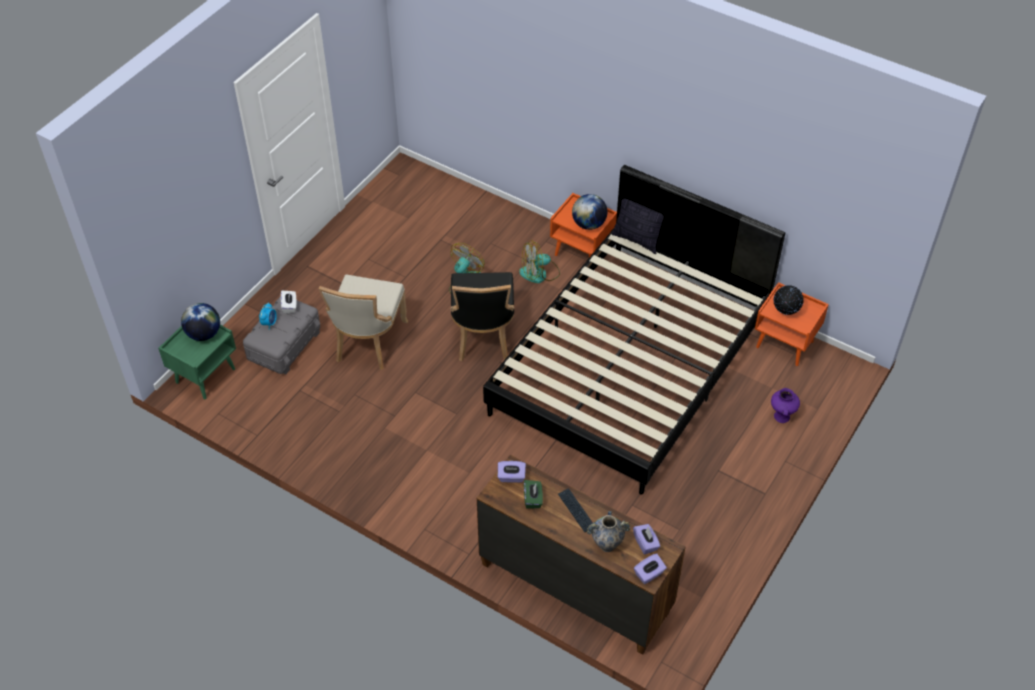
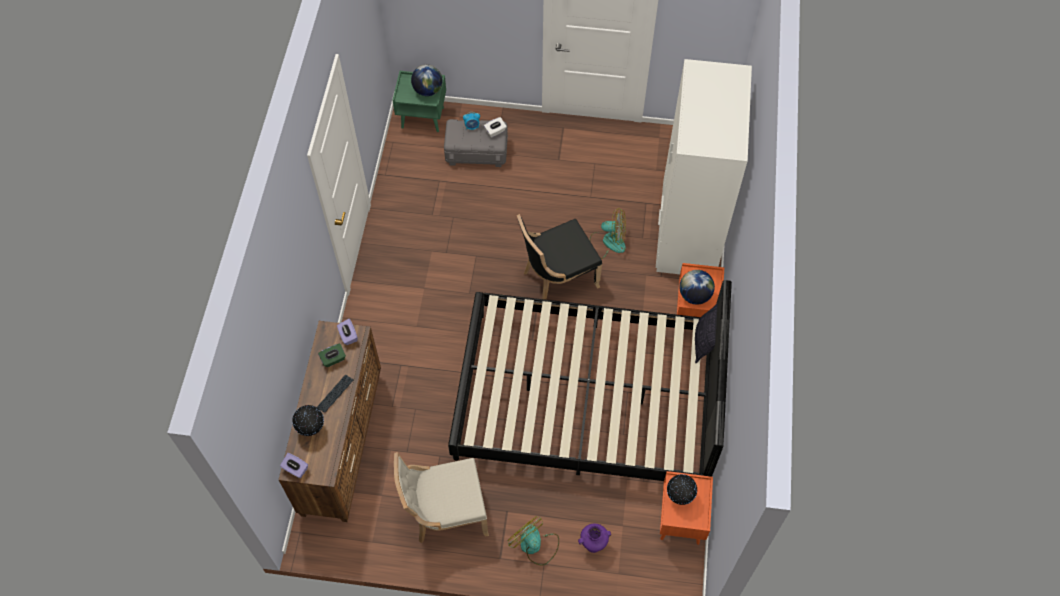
camera: 65 degrees right, 10 degrees up
beige chair [319,275,408,370] -> beige chair moved to [394,452,489,543]
fan [519,240,560,283] -> fan moved to [508,516,559,566]
vase [587,511,630,552] -> globe [292,405,324,436]
purple tissue box [633,524,660,555] -> none
none -> white wardrobe [656,59,752,274]

